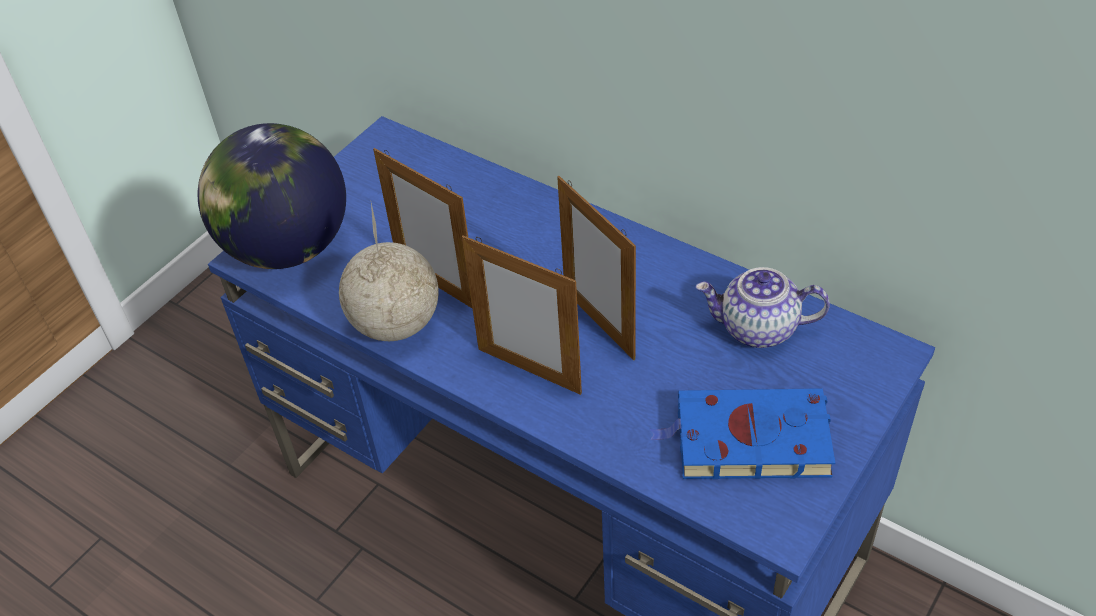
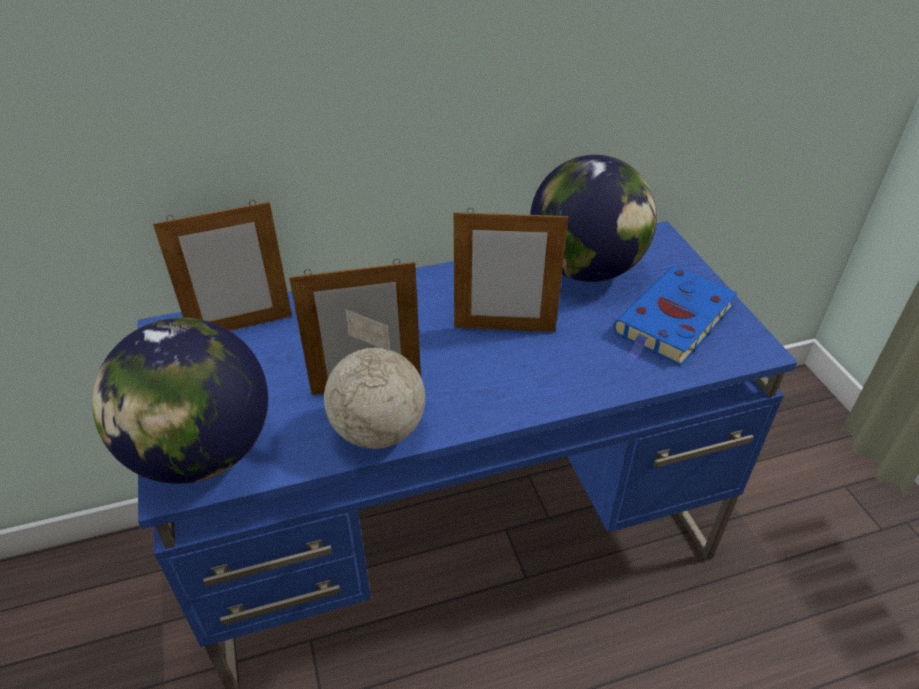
camera: 55 degrees left, 5 degrees down
picture frame [462,235,582,395] -> picture frame moved to [153,200,292,331]
teapot [696,267,830,348] -> globe [530,155,657,282]

